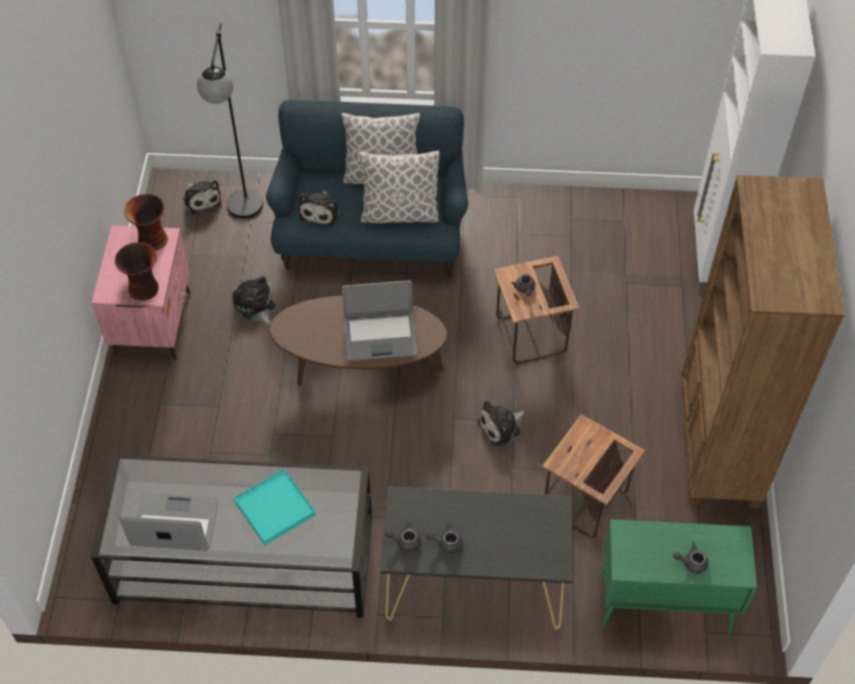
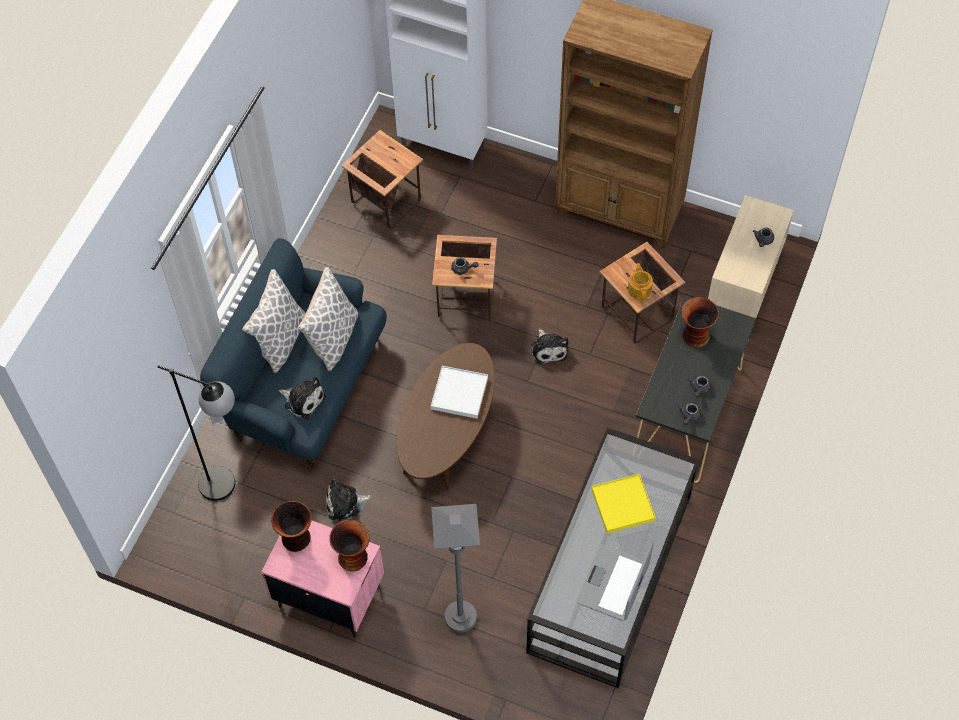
camera: 70 degrees left, 5 degrees up
plush toy [183,180,222,215] -> none
turquoise tray [234,469,316,545] -> yellow tray [591,474,656,534]
laptop [342,280,417,361] -> white tray [431,366,488,419]
green cabinet [600,519,757,635] -> beige cabinet [708,195,794,318]
none -> side table [341,130,423,229]
none -> grey floor lamp [431,504,480,633]
none -> teapot [628,263,653,301]
none -> vase [681,297,719,348]

